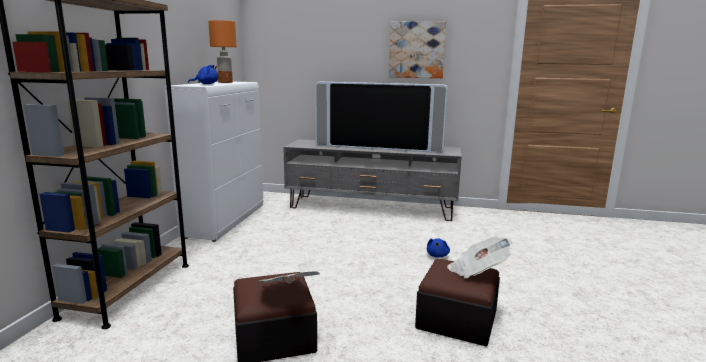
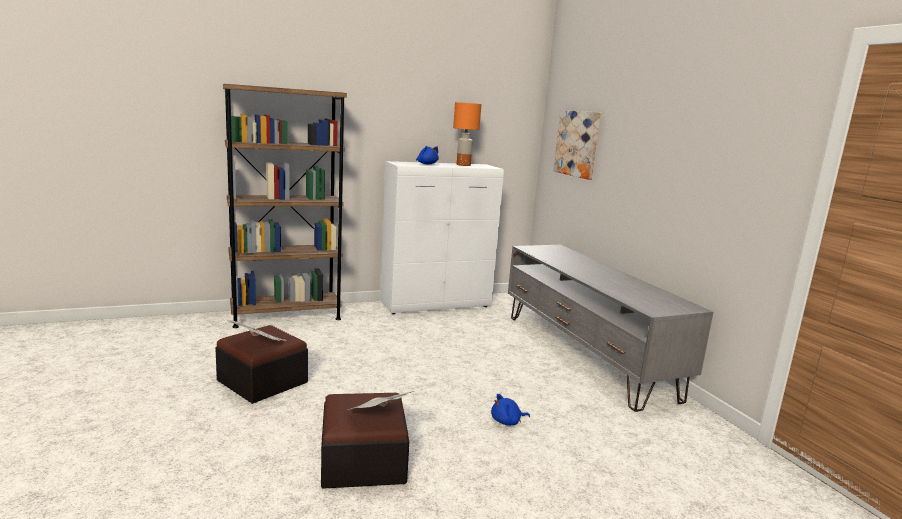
camera: 55 degrees right, 0 degrees up
television [315,82,448,153] -> none
picture [389,21,446,78] -> picture moved to [553,110,601,180]

